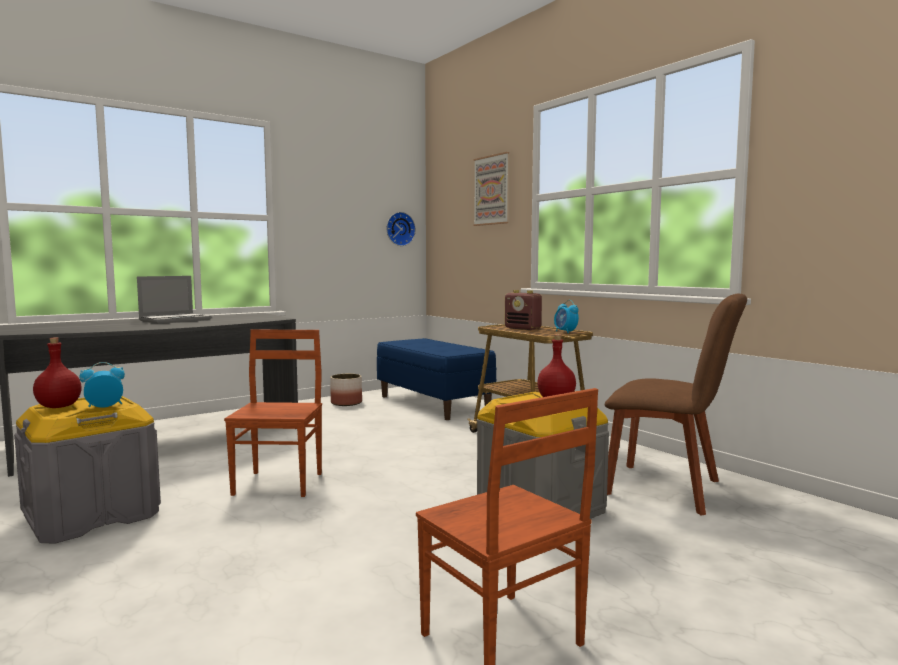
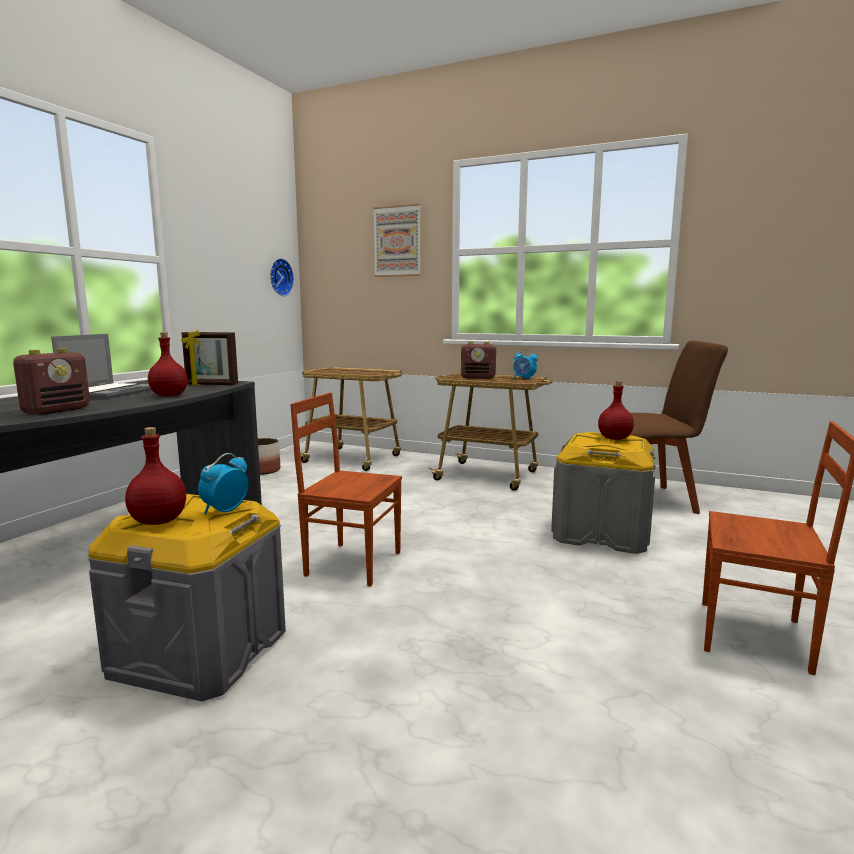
camera: 30 degrees left, 5 degrees up
brown chair [224,330,322,497] -> brown chair turned 45 degrees counterclockwise [290,392,402,587]
blue bench [377,338,496,420] -> cart [300,367,402,471]
none -> radio [13,348,90,415]
none -> red bottle [148,332,188,397]
none -> picture frame [181,330,238,385]

